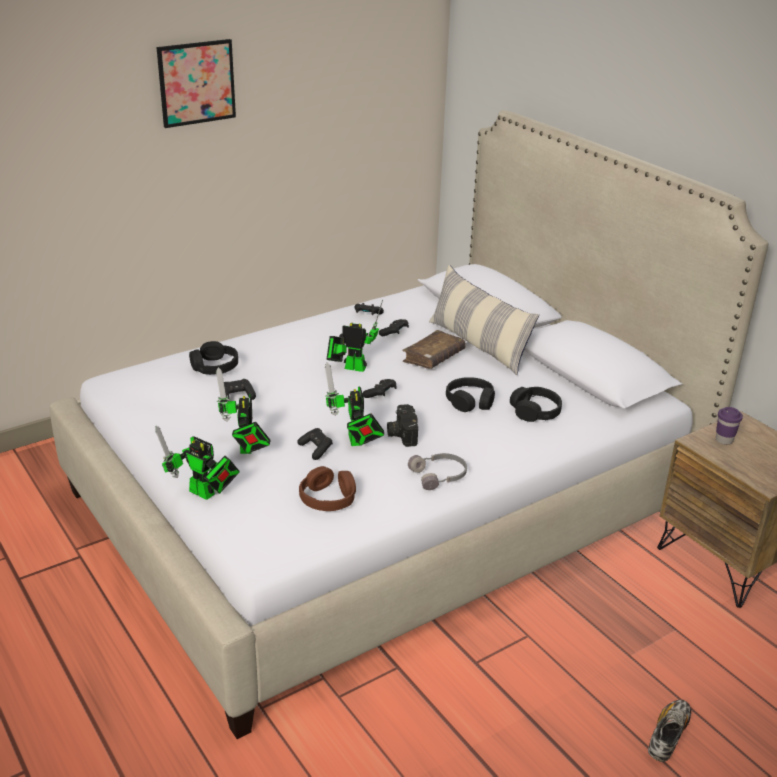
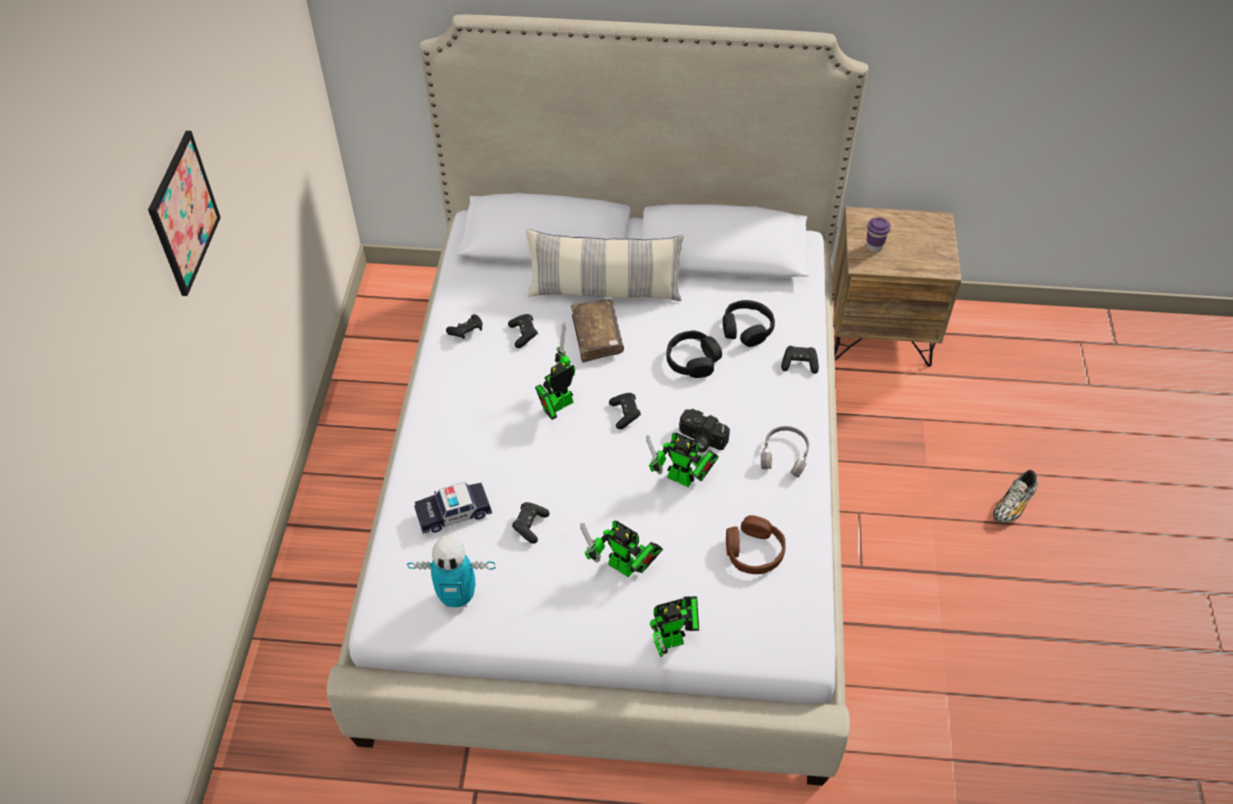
camera: 50 degrees left, 20 degrees up
black headphones [189,341,238,375] -> toy car [414,482,492,534]
black game controller [297,428,333,460] -> black game controller moved to [781,346,819,374]
shoe [648,700,691,762] -> shoe turned 120 degrees counterclockwise [993,470,1038,523]
none -> toy robot [407,537,496,607]

